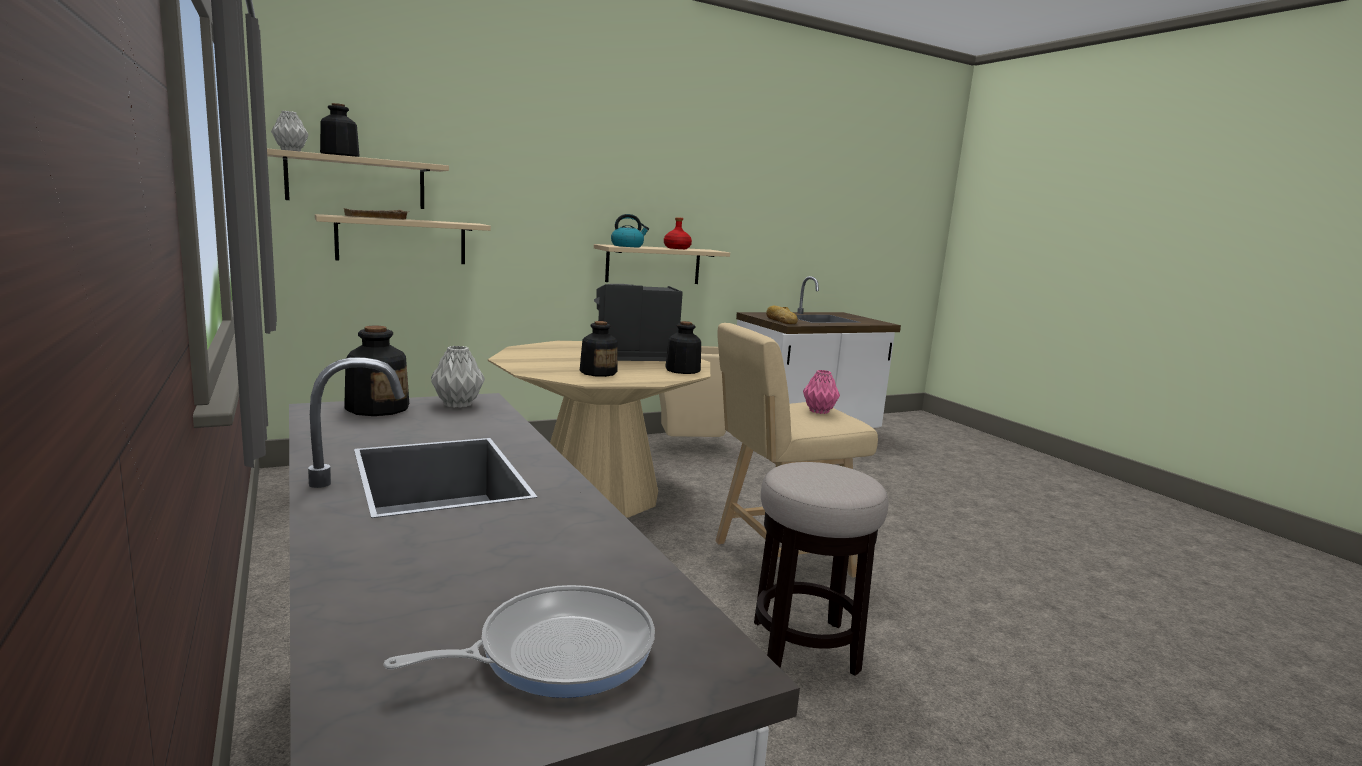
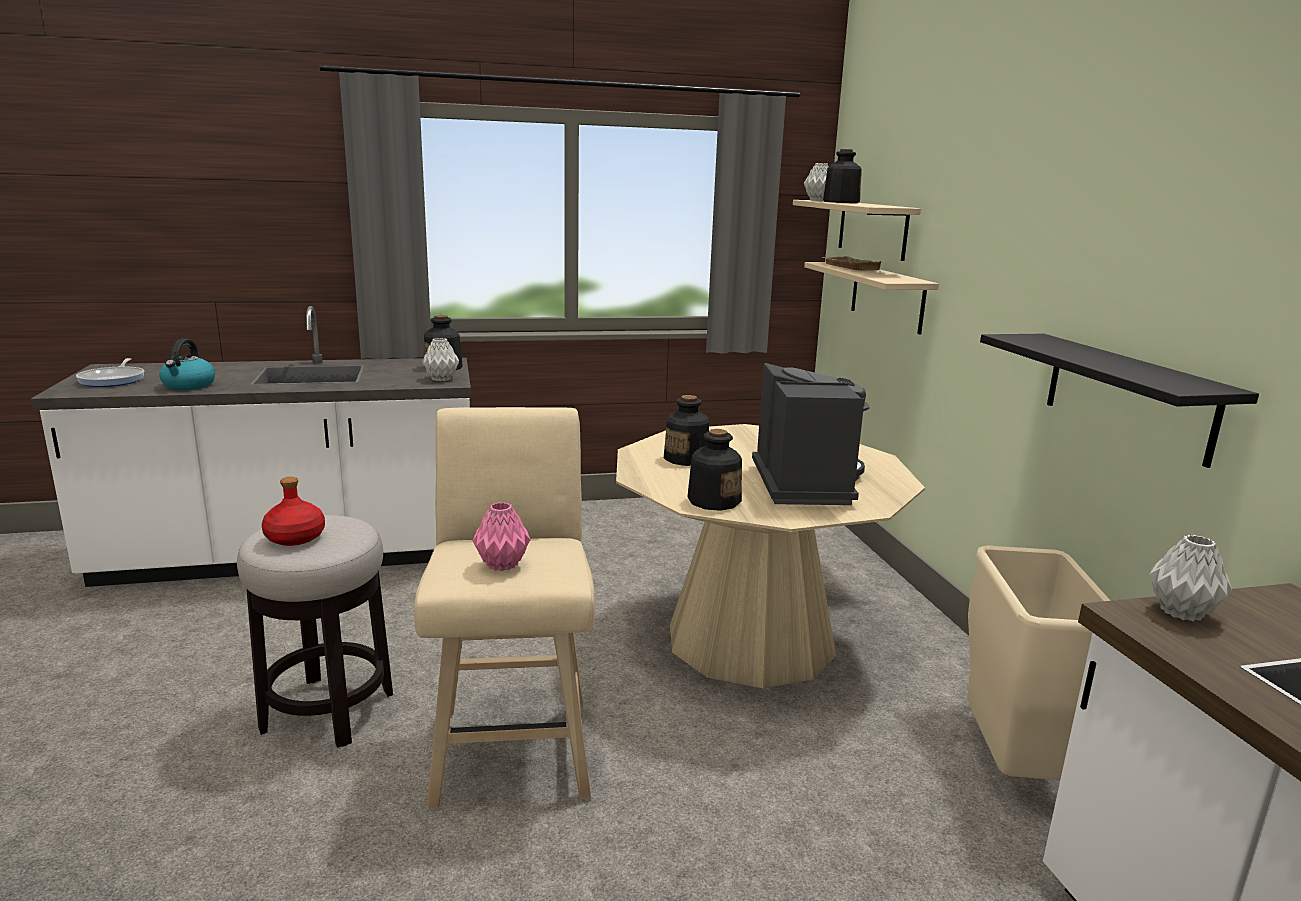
camera: 105 degrees right, 5 degrees up
beige shelf [594,244,730,284] -> black shelf [980,334,1259,468]
kettle [611,214,649,247] -> kettle moved to [159,339,215,390]
red bottle [664,217,692,249] -> red bottle moved to [262,477,325,546]
bread [766,306,798,324] -> grey vase [1149,535,1232,622]

